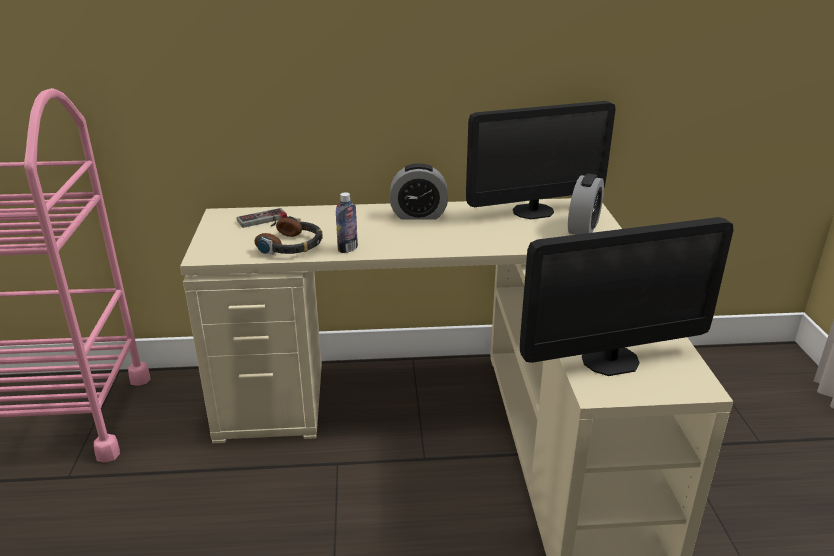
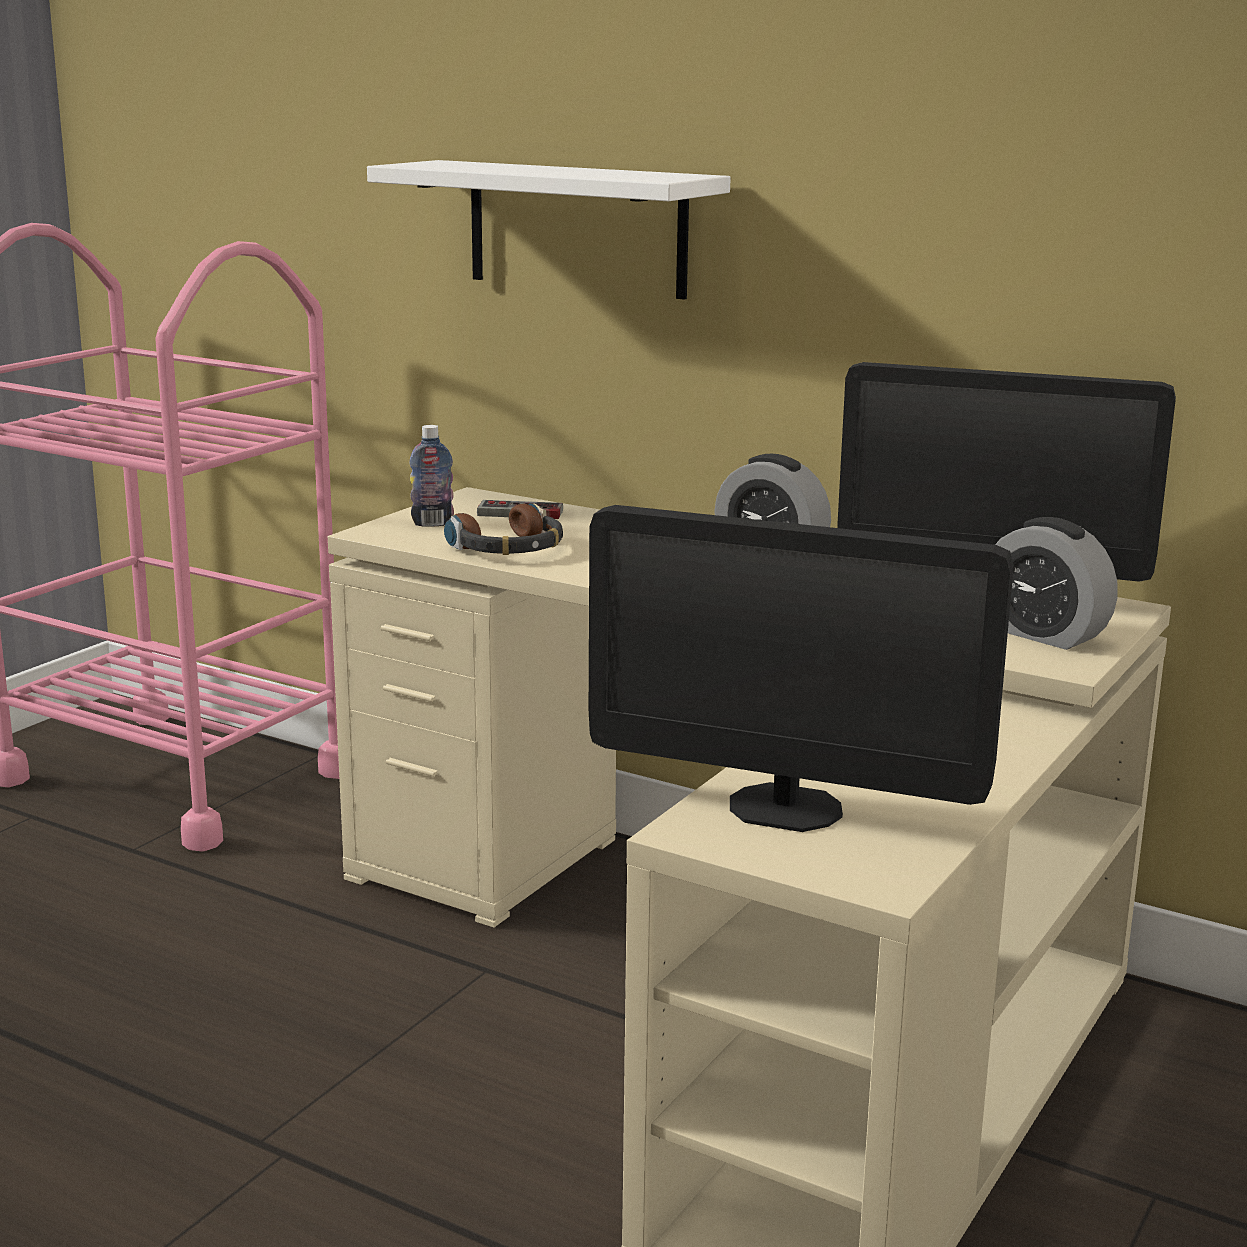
camera: 35 degrees right, 10 degrees down
bottle [336,192,358,253] -> bottle moved to [409,425,454,527]
alarm clock [568,174,604,235] -> alarm clock turned 75 degrees clockwise [995,517,1118,650]
none -> white shelf [367,160,731,300]

